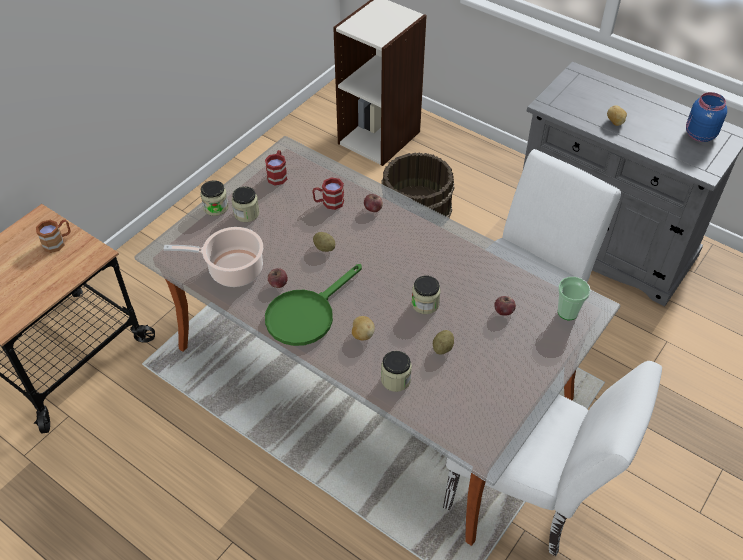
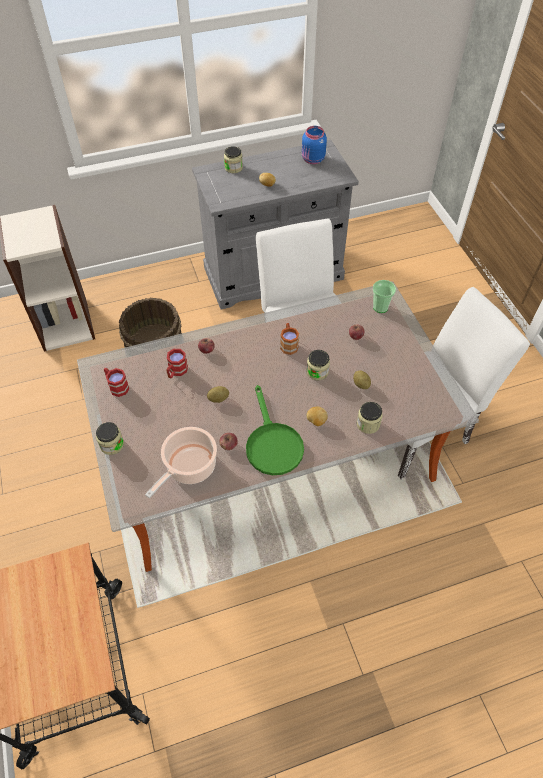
camera: 55 degrees left, 5 degrees up
brown mug [36,220,71,253] -> brown mug moved to [280,323,299,355]
jar [232,186,259,222] -> jar moved to [224,146,243,173]

